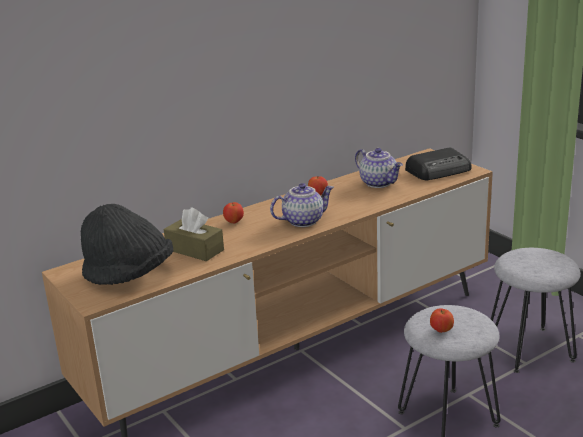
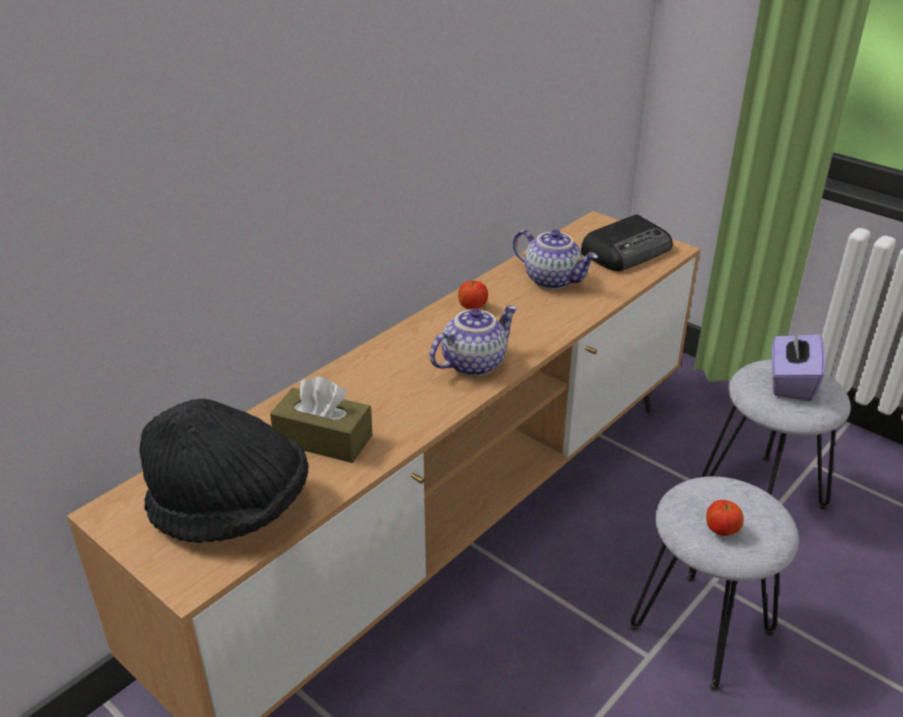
camera: 15 degrees left, 10 degrees up
apple [223,202,244,224] -> none
none -> purple tissue box [771,328,825,401]

